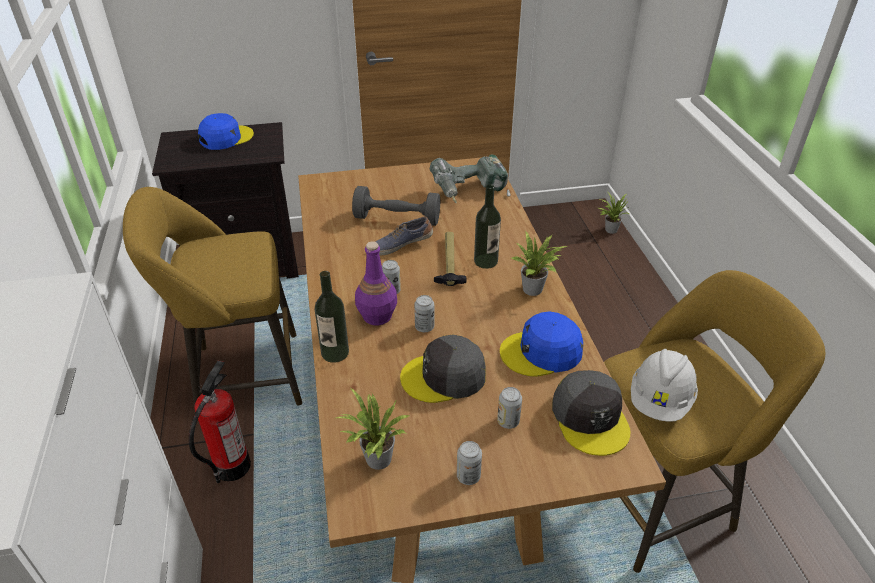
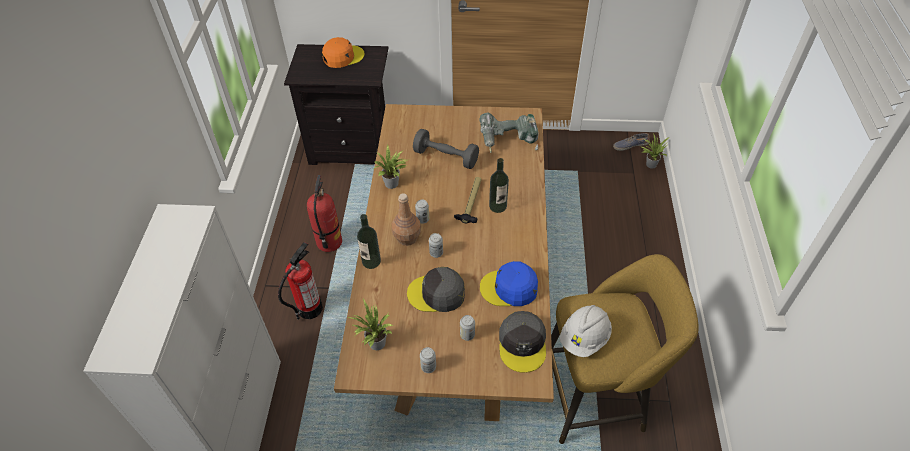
camera: 15 degrees right, 10 degrees up
yellow stool [123,187,302,421] -> fire extinguisher [307,175,342,252]
blue cap [198,113,254,150] -> orange cap [322,37,365,68]
purple bottle [355,241,397,325] -> brown bottle [392,194,421,246]
shoe [375,216,433,256] -> shoe moved to [613,133,650,151]
potted plant [512,231,567,296] -> potted plant moved to [374,145,408,189]

